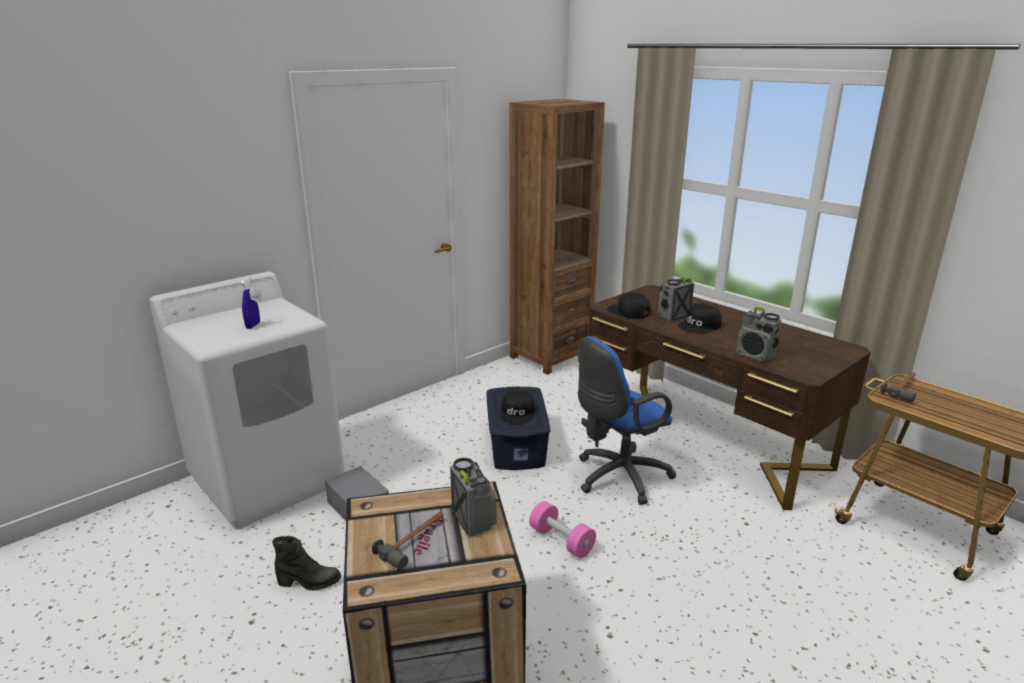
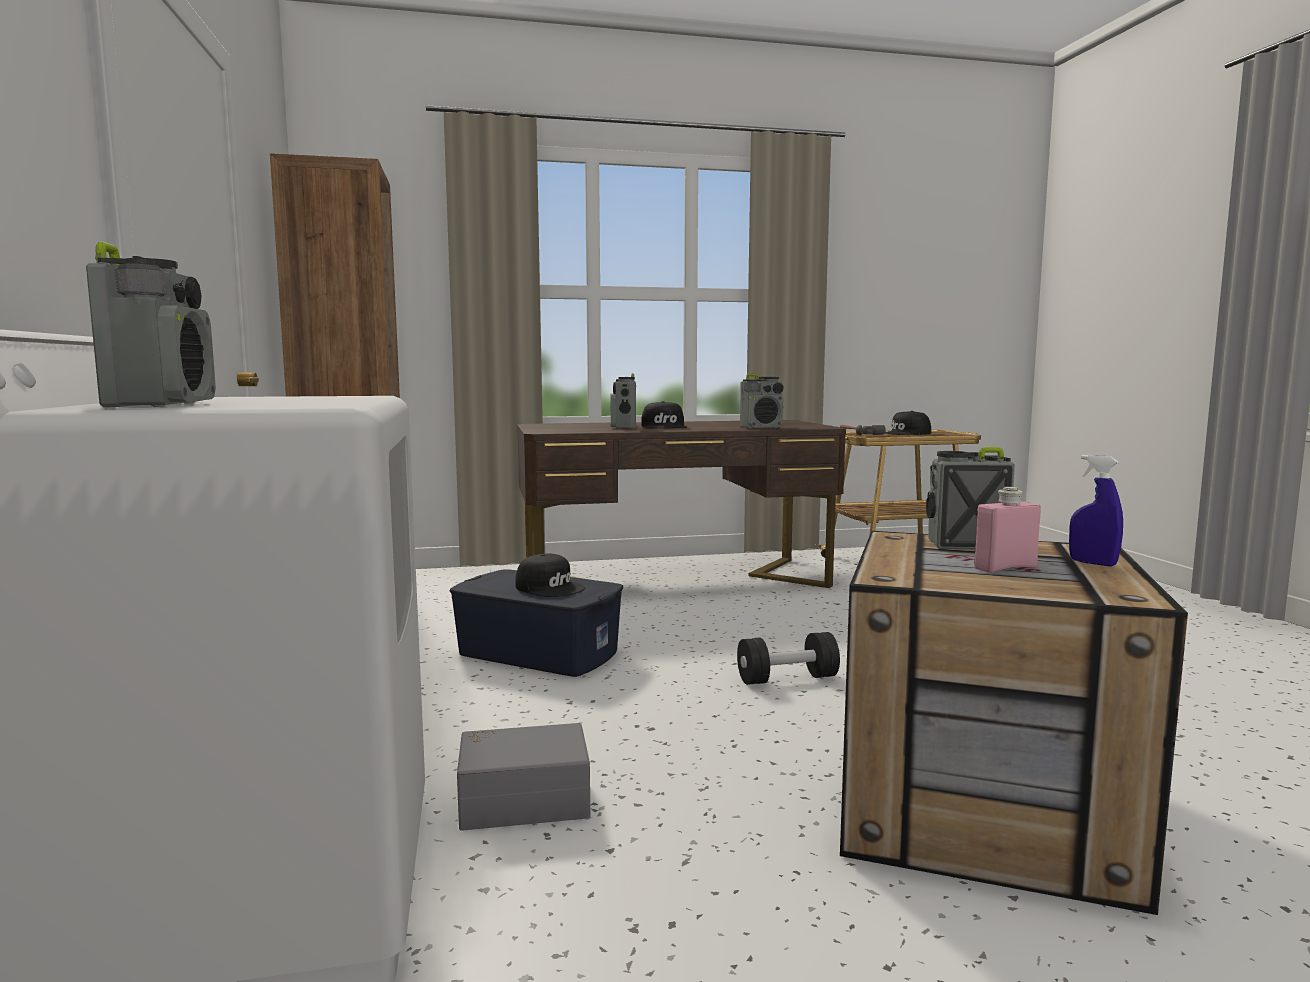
camera: 60 degrees left, 15 degrees down
blue spray bottle [241,277,260,329] -> blue spray bottle moved to [1069,454,1123,566]
black boot [272,535,341,591] -> none
hammer [372,512,444,570] -> pink bottle [974,487,1041,573]
pink dumbbell [529,501,596,558] -> black dumbbell [737,632,840,685]
blue office chair [578,336,676,505] -> none
black cap [607,293,651,319] -> black cap moved to [885,411,931,435]
none -> radio [86,242,216,407]

